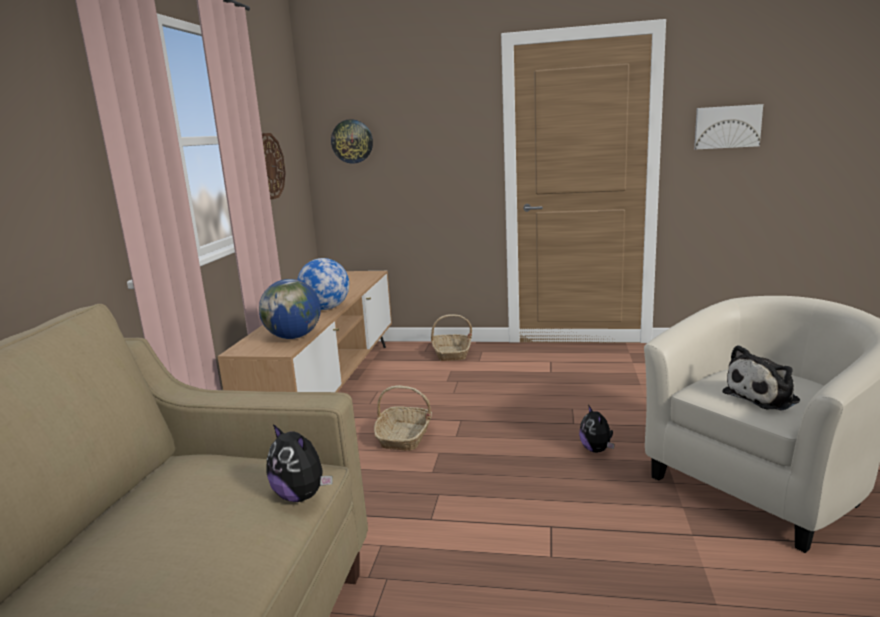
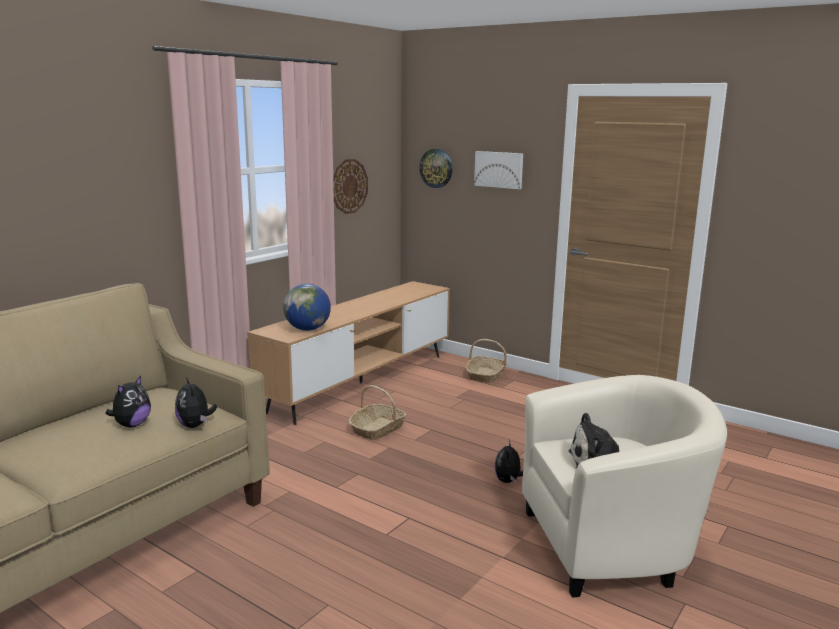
camera: 25 degrees right, 0 degrees up
globe [297,258,349,310] -> none
picture [694,104,763,150] -> picture moved to [474,151,523,189]
none -> plush toy [105,376,151,427]

